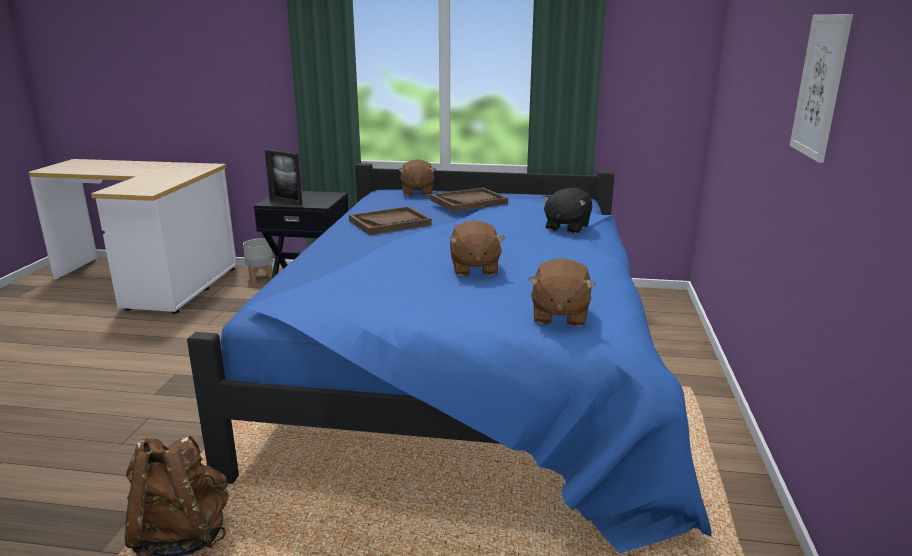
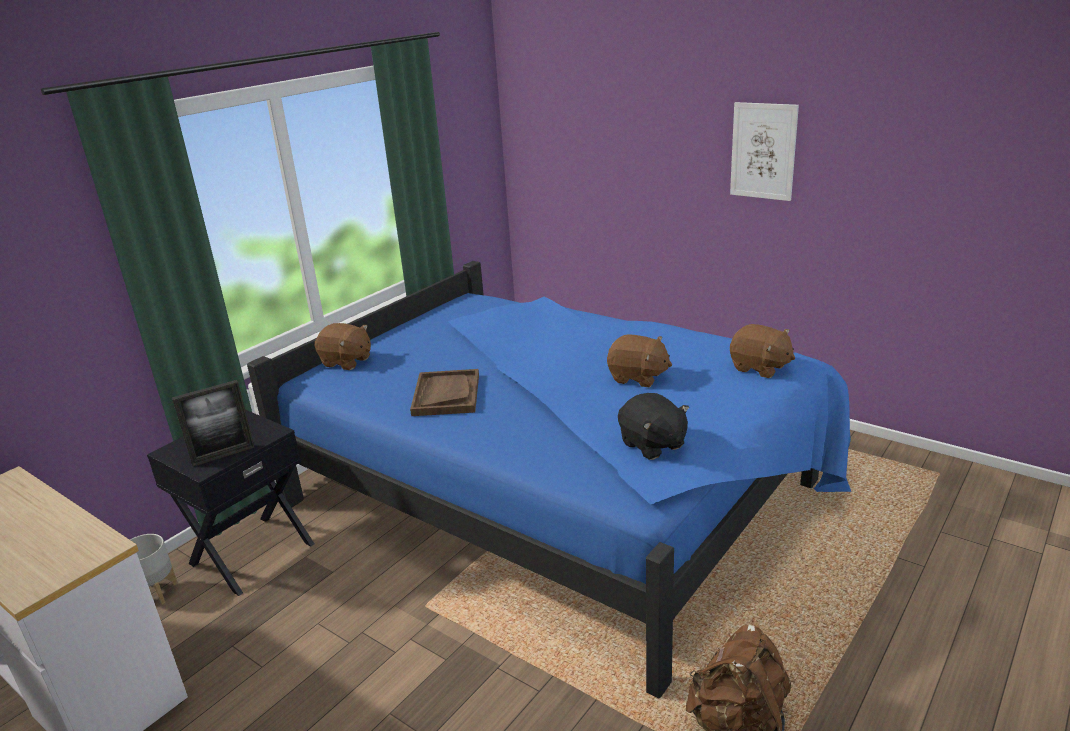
camera: 60 degrees left, 5 degrees up
brown tray [431,188,508,212] -> none
black plush toy [542,188,592,234] -> black plush toy moved to [618,393,689,460]

